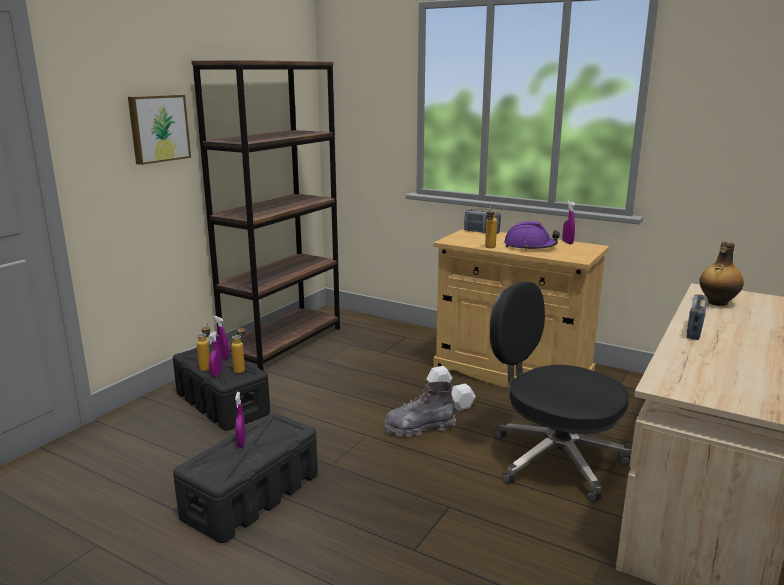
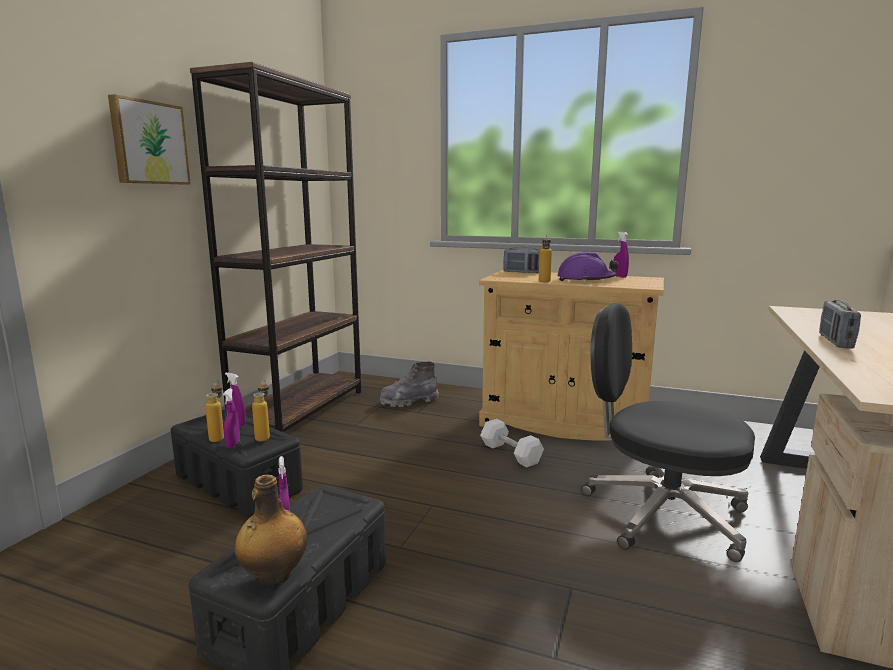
camera: 10 degrees left, 5 degrees down
grey boot [384,381,456,437] -> grey boot moved to [380,361,439,407]
bottle [700,241,744,306] -> bottle moved to [235,474,308,586]

